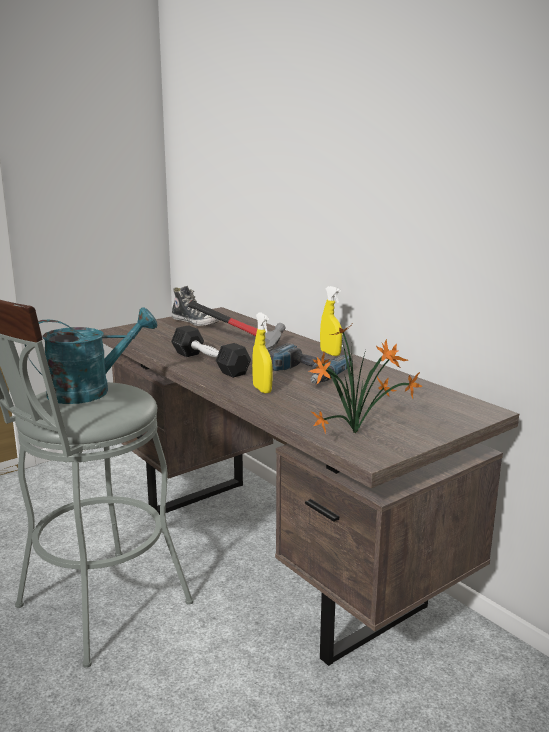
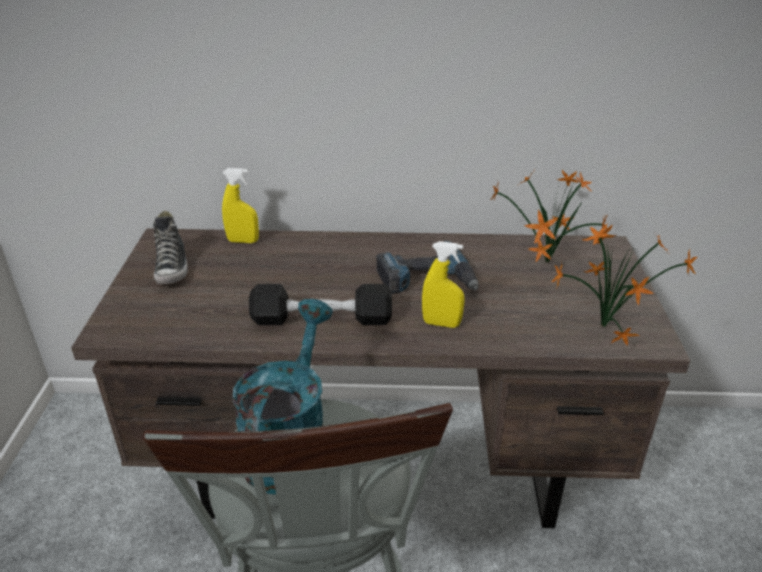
camera: 50 degrees left, 15 degrees up
shoe [172,286,219,326] -> shoe turned 90 degrees clockwise [153,211,188,284]
hammer [188,300,286,352] -> none
yellow spray bottle [320,286,342,356] -> yellow spray bottle moved to [222,168,259,243]
none -> potted plant [490,170,608,262]

